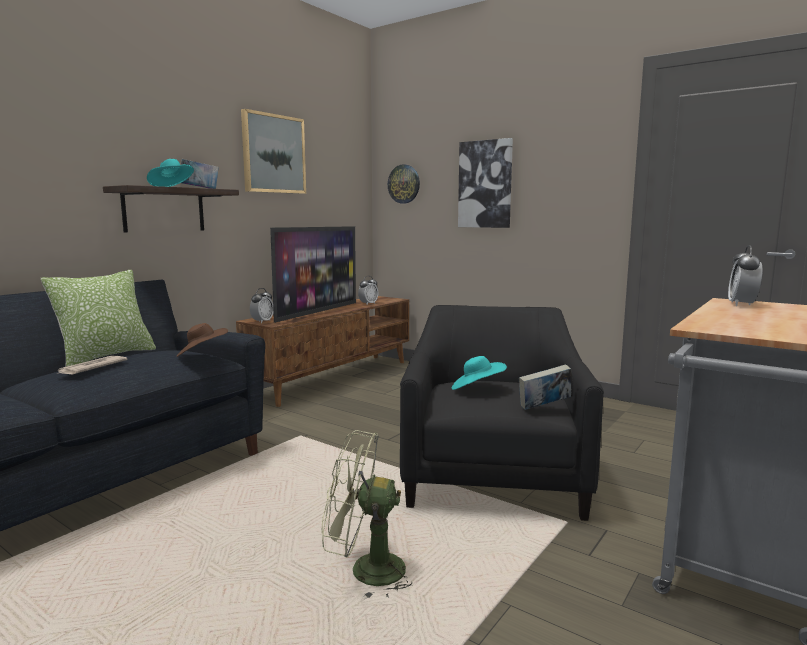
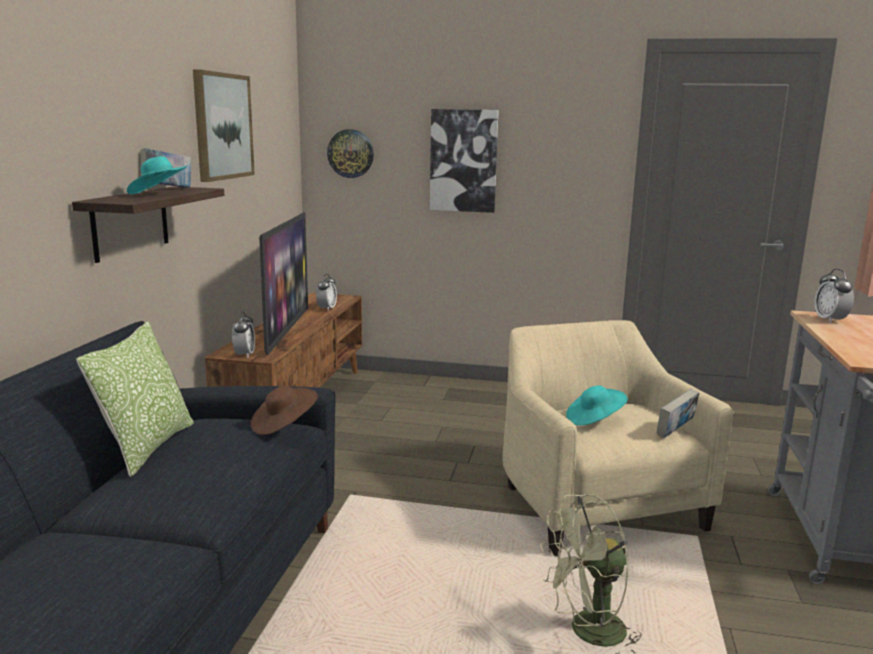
camera: 25 degrees left, 5 degrees up
newspaper [56,356,127,375] -> none
black armchair [400,305,604,521] -> beige armchair [502,320,734,556]

